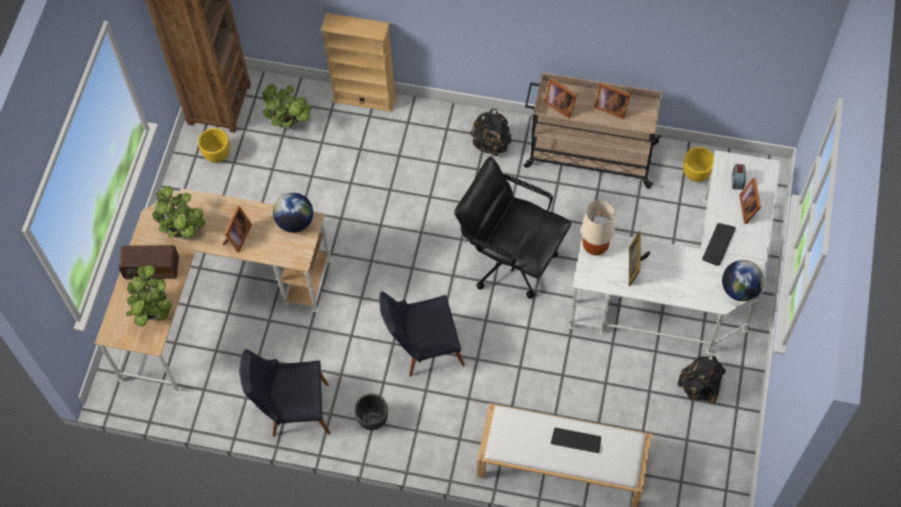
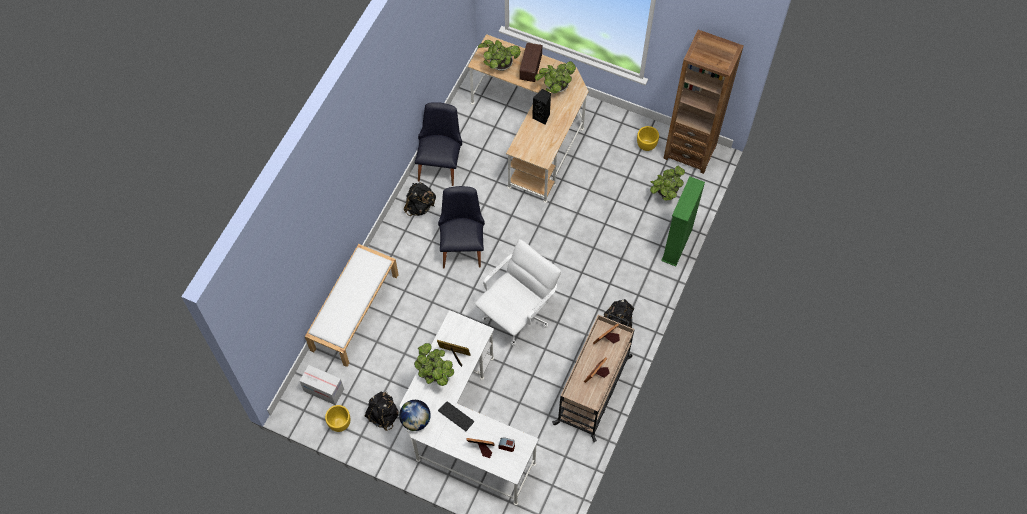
camera: 100 degrees right, 0 degrees up
picture frame [223,206,252,252] -> black speaker [532,89,551,125]
globe [273,193,313,233] -> none
beige bookcase [321,13,397,112] -> green bookcase [661,177,705,267]
black planter [354,394,388,430] -> black backpack [404,182,436,216]
black office chair [454,157,571,299] -> white office chair [475,239,561,346]
keyboard [551,428,601,453] -> none
beige table lamp [581,200,615,255] -> none
yellow planter [683,147,714,182] -> yellow planter moved to [325,405,350,432]
none -> cardboard box [299,365,344,405]
none -> potted plant [414,343,454,386]

